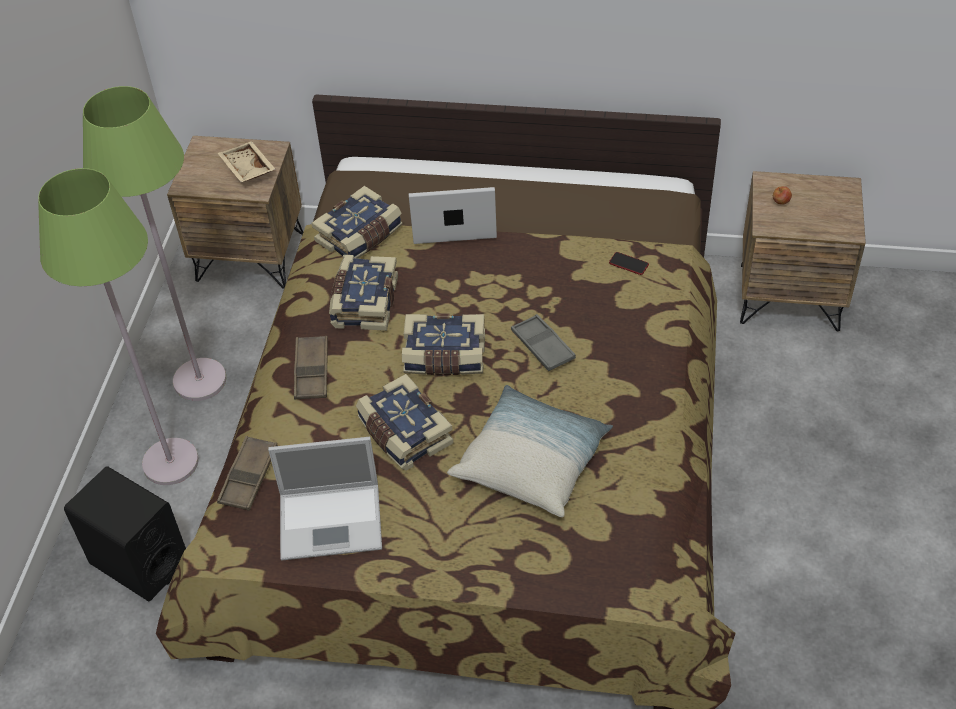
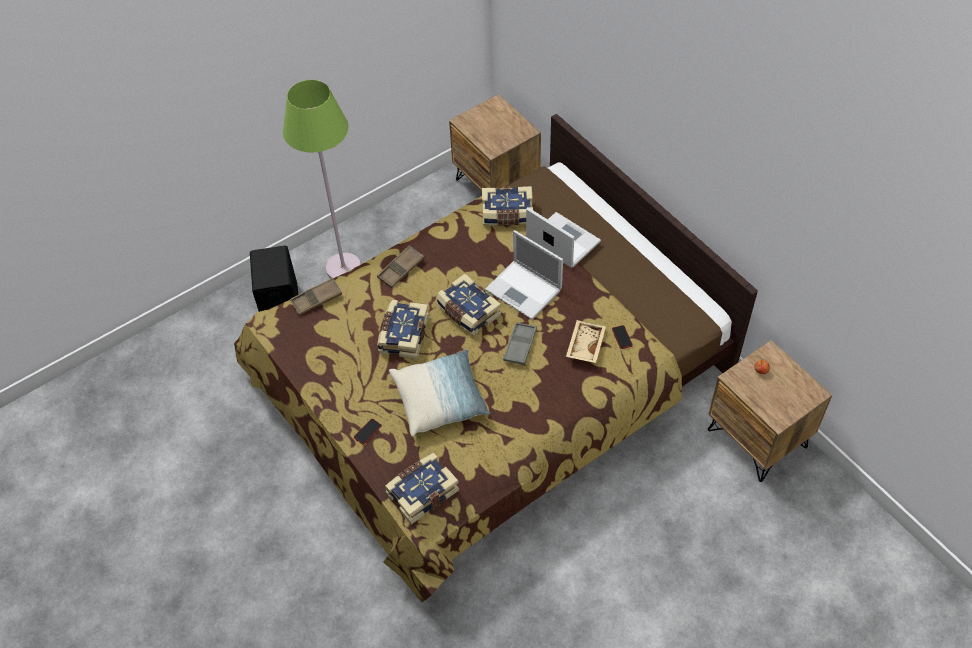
camera: 45 degrees right, 5 degrees up
green floor lamp [83,86,226,401] -> none
beige tray [218,141,276,182] -> beige tray moved to [566,320,606,363]
laptop [268,437,382,561] -> laptop moved to [485,230,563,320]
book [329,255,398,331] -> book moved to [384,453,459,524]
none -> phone [354,419,382,444]

